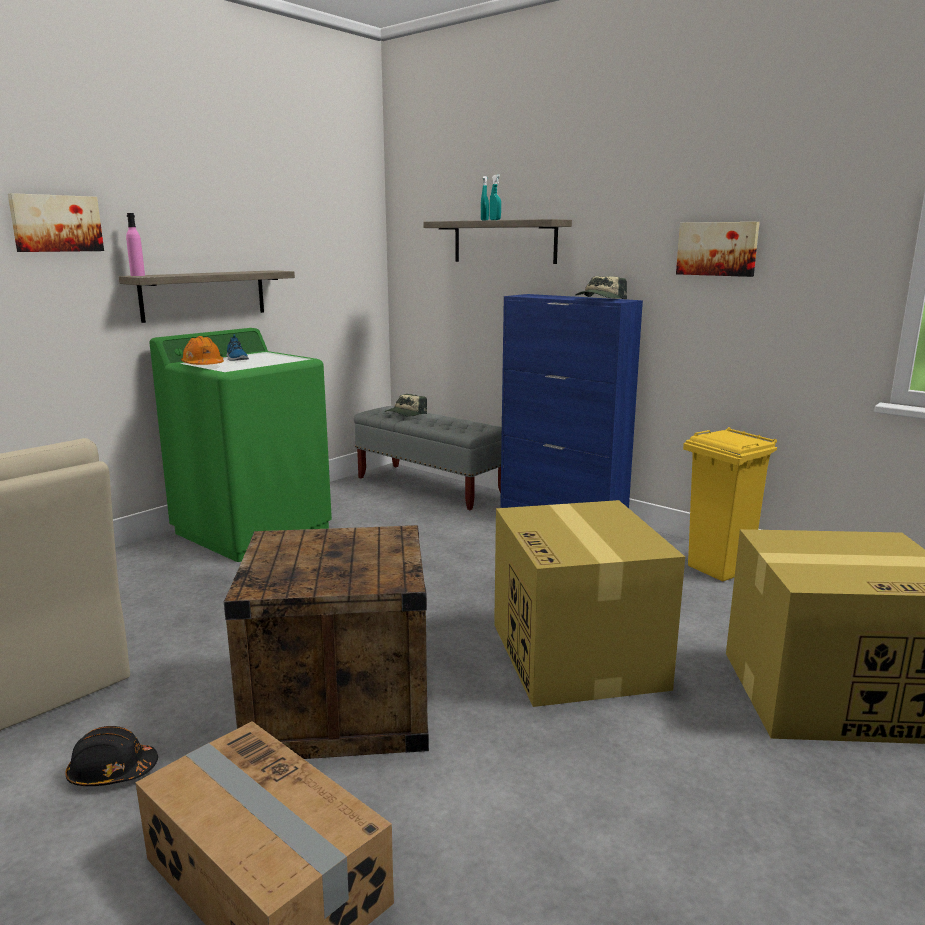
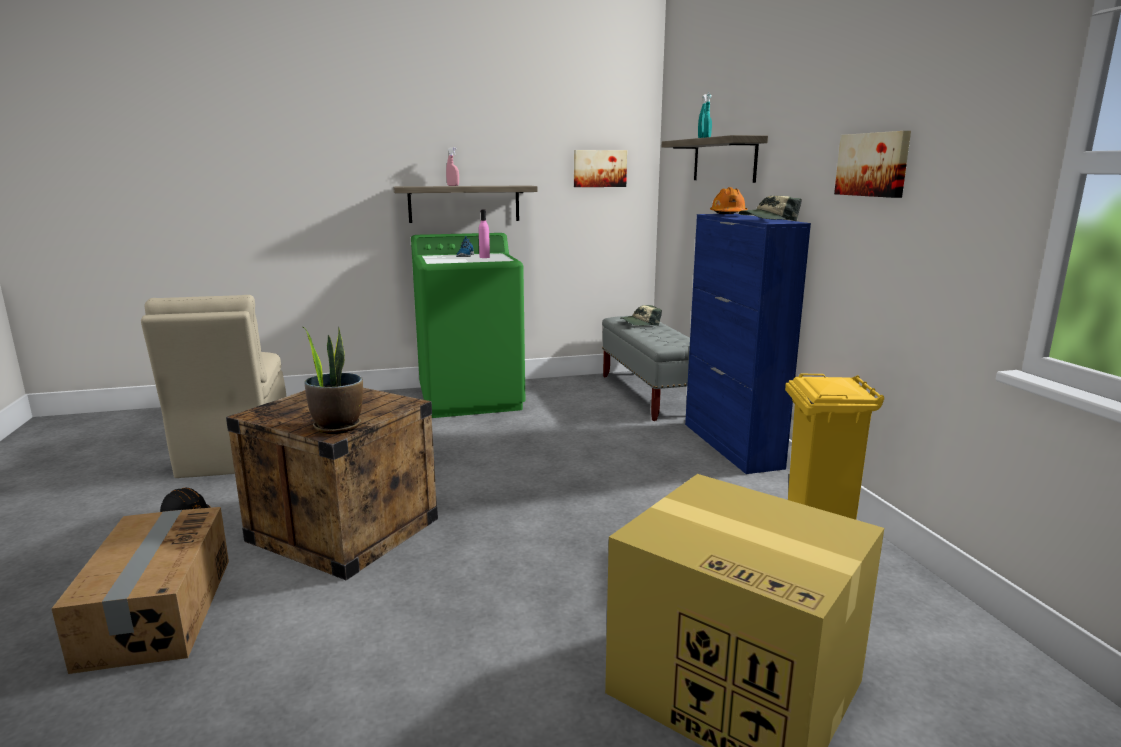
camera: 35 degrees right, 0 degrees up
picture [8,193,104,252] -> picture moved to [574,150,627,187]
pink bottle [126,213,145,276] -> pink bottle moved to [479,210,490,258]
orange hard hat [181,336,224,365] -> orange hard hat moved to [710,187,747,214]
cardboard box [494,500,685,707] -> none
none -> potted plant [302,326,363,434]
none -> pink spray bottle [446,147,459,186]

